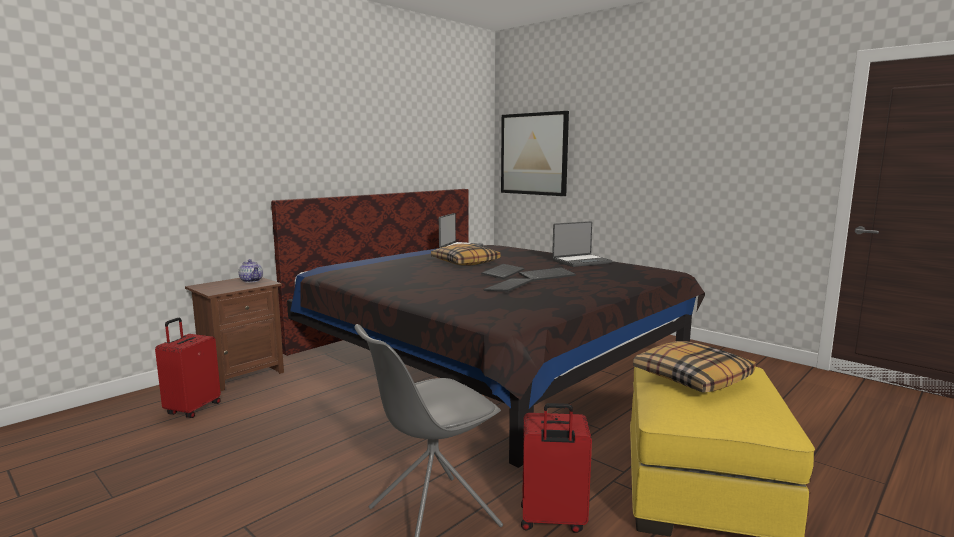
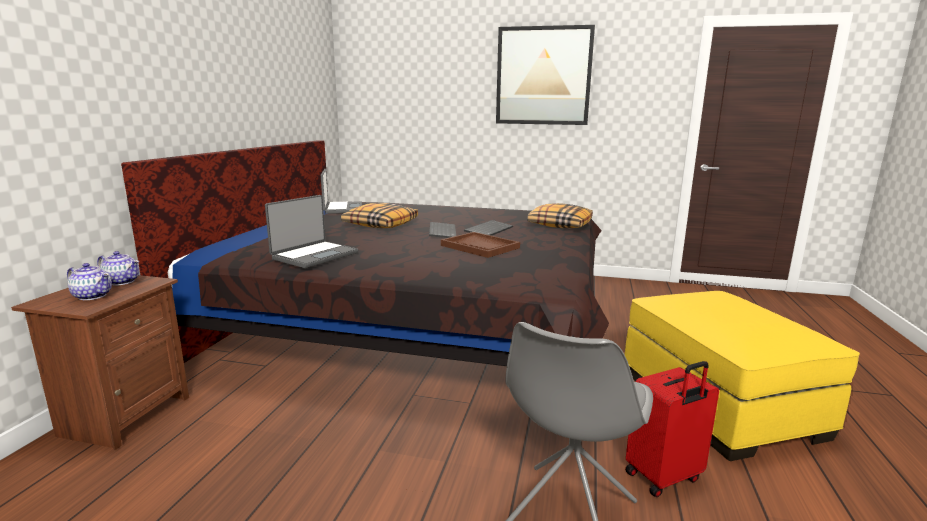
camera: 30 degrees left, 5 degrees up
red suitcase [155,318,221,418] -> none
keyboard [484,278,534,292] -> brown tray [441,232,520,258]
picture [501,111,569,196] -> picture moved to [496,25,595,125]
laptop [552,221,612,267] -> laptop moved to [265,195,358,268]
pillow [633,341,756,392] -> pillow moved to [527,203,593,228]
none -> teapot [67,263,112,300]

